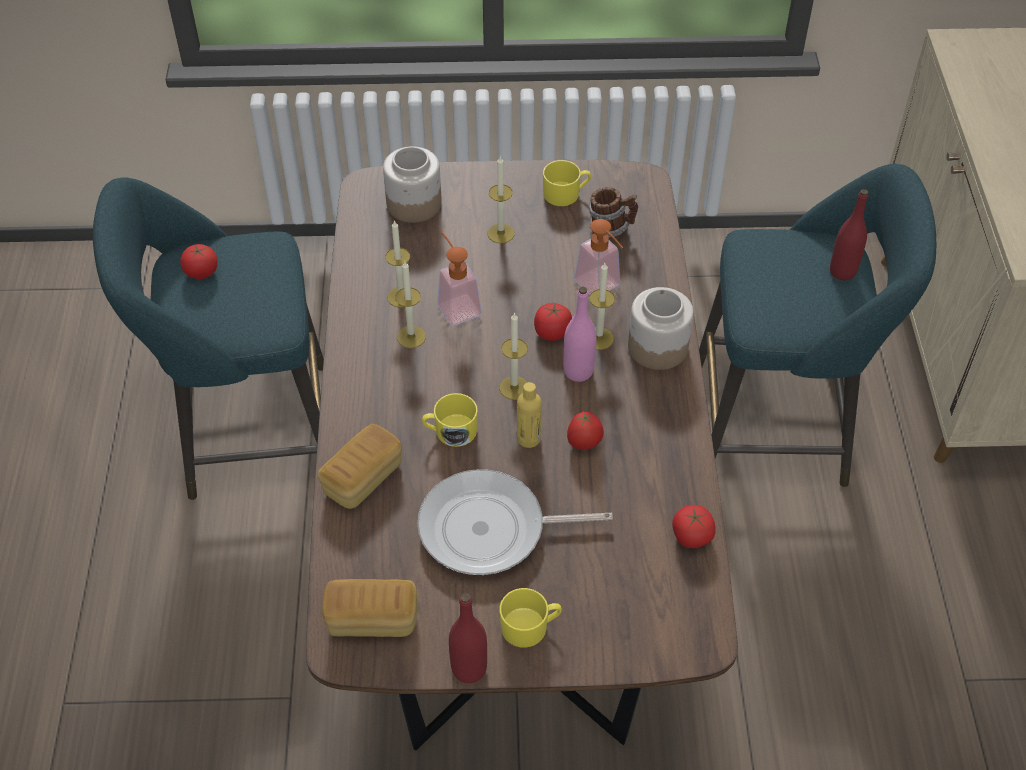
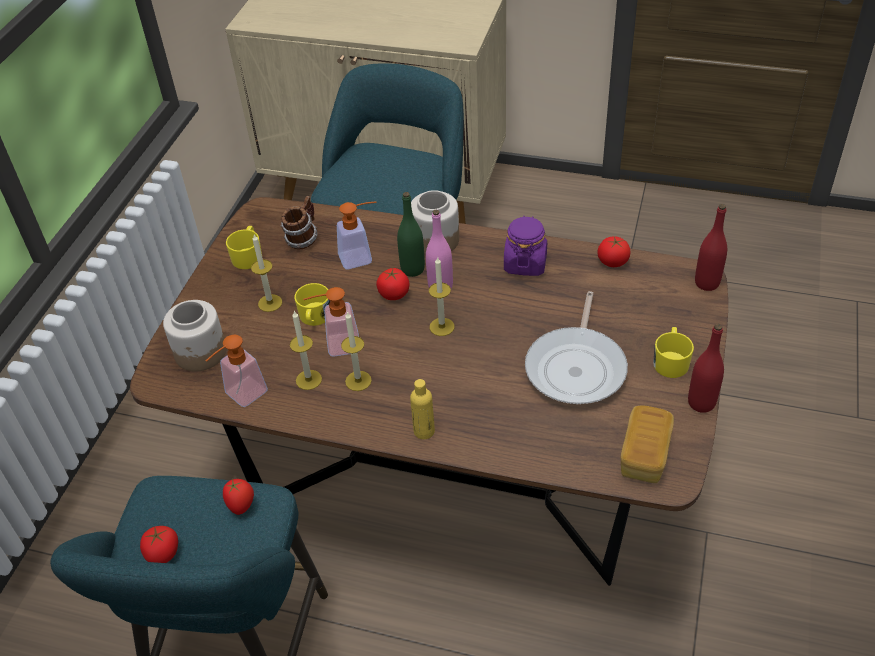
camera: 70 degrees left, 5 degrees down
bread [317,424,402,509] -> none
yellow mug [422,393,478,447] -> yellow mug moved to [294,283,331,326]
yellow bottle [517,382,541,448] -> yellow bottle moved to [410,379,435,439]
tomato [567,412,604,449] -> tomato moved to [223,478,254,515]
candle [589,263,615,350] -> green bottle [397,192,425,277]
red bottle [830,189,868,281] -> red bottle moved to [695,204,727,291]
none -> soap dispenser [206,335,268,407]
none -> purple jar [504,216,547,276]

